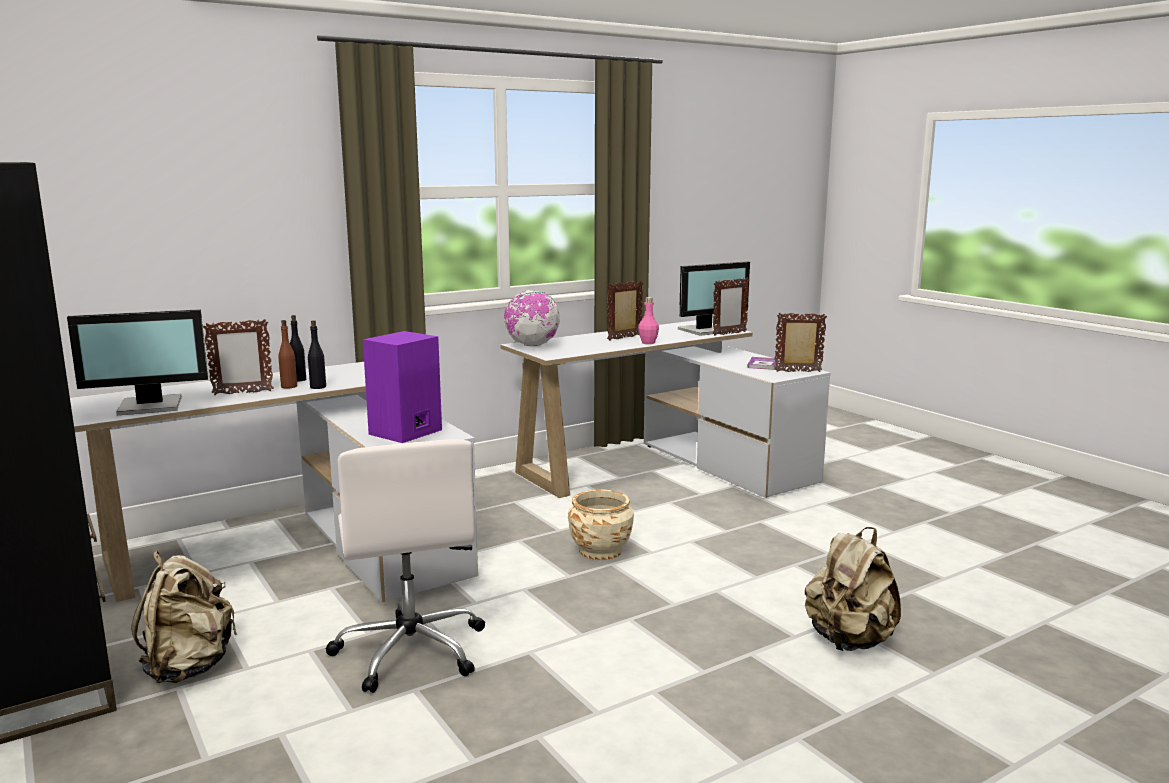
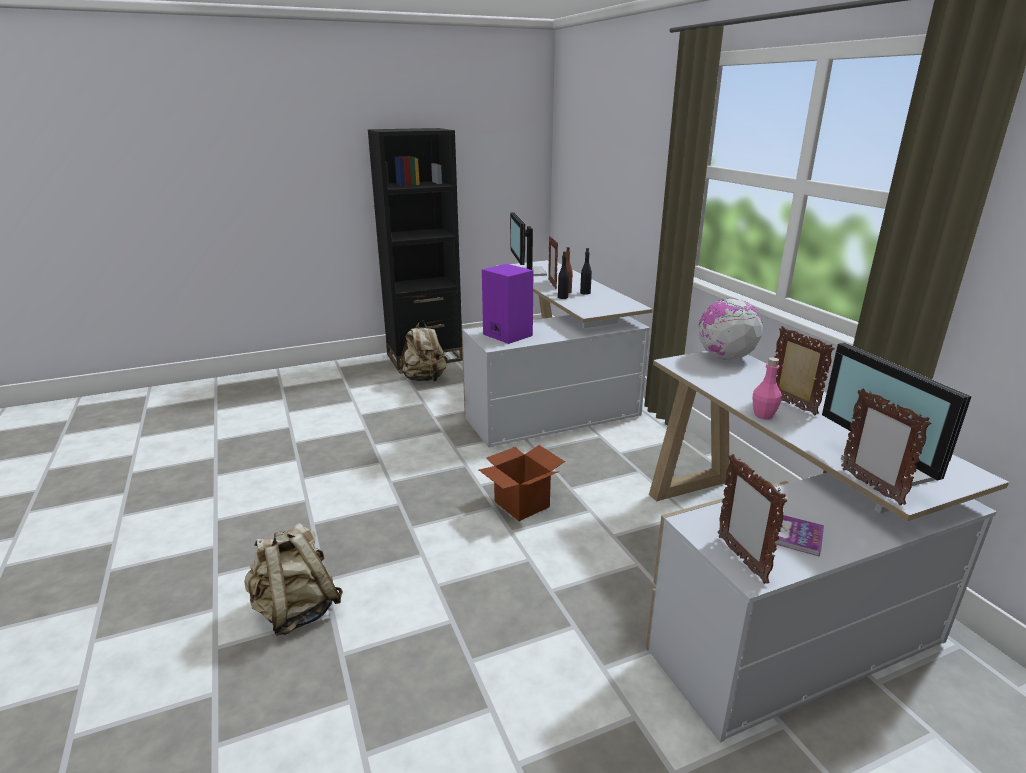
camera: 100 degrees right, 10 degrees up
white office chair [326,439,485,693] -> none
beige planter [568,490,634,560] -> cardboard box [479,445,565,521]
picture frame [774,313,827,372] -> picture frame turned 150 degrees clockwise [718,454,787,584]

